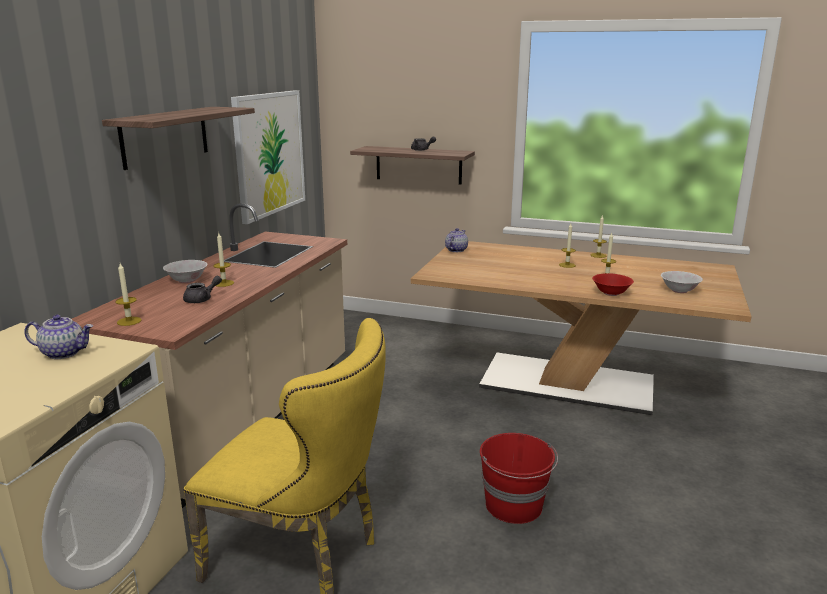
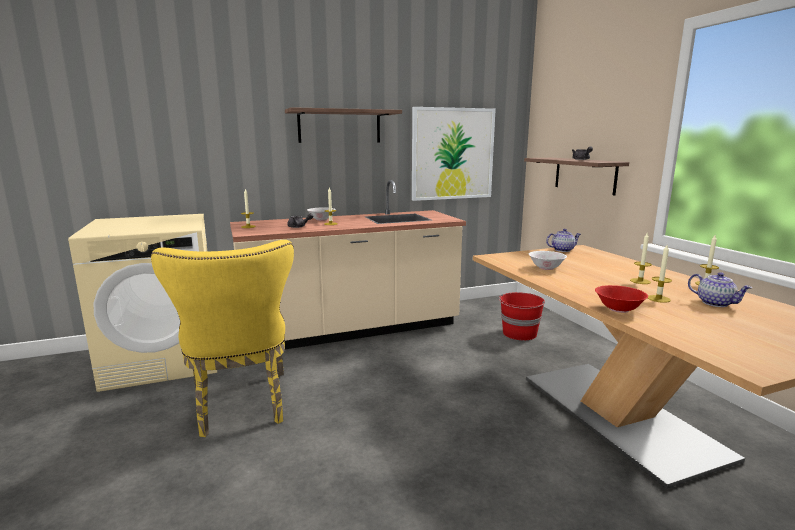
camera: 50 degrees right, 5 degrees down
teapot [24,315,93,359] -> teapot moved to [688,272,752,307]
red bucket [480,433,558,524] -> red bucket moved to [499,292,545,340]
white bowl [661,271,703,293] -> white bowl moved to [529,251,567,270]

